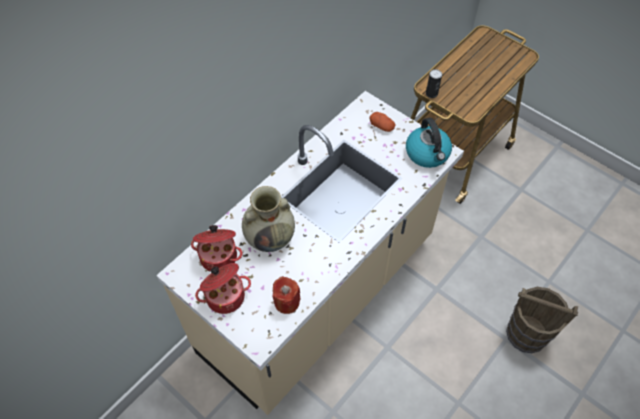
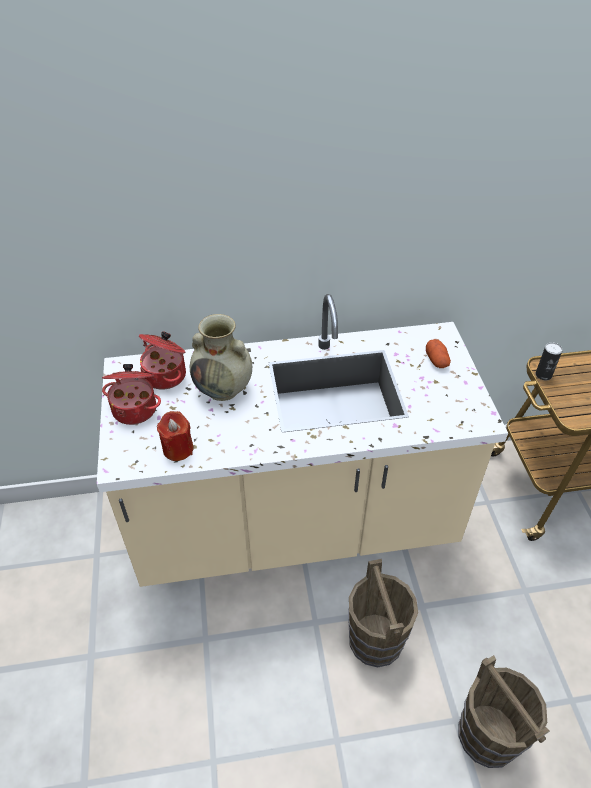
camera: 40 degrees right, 10 degrees down
kettle [406,118,452,168] -> none
none -> brown bucket [348,558,418,667]

